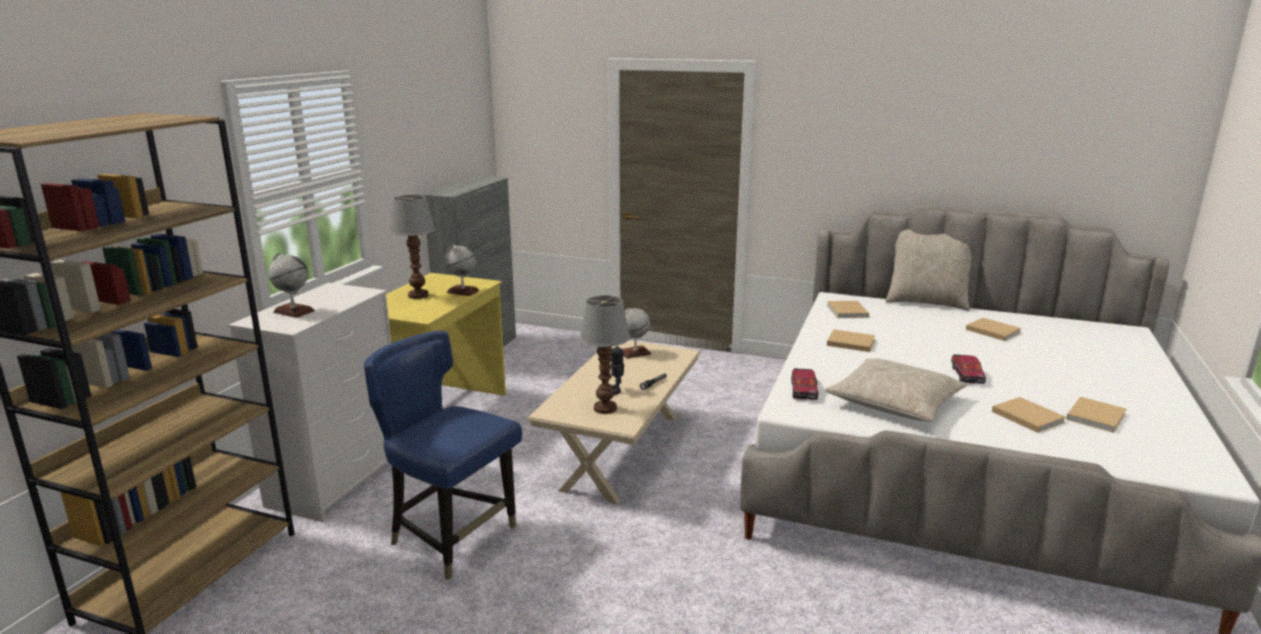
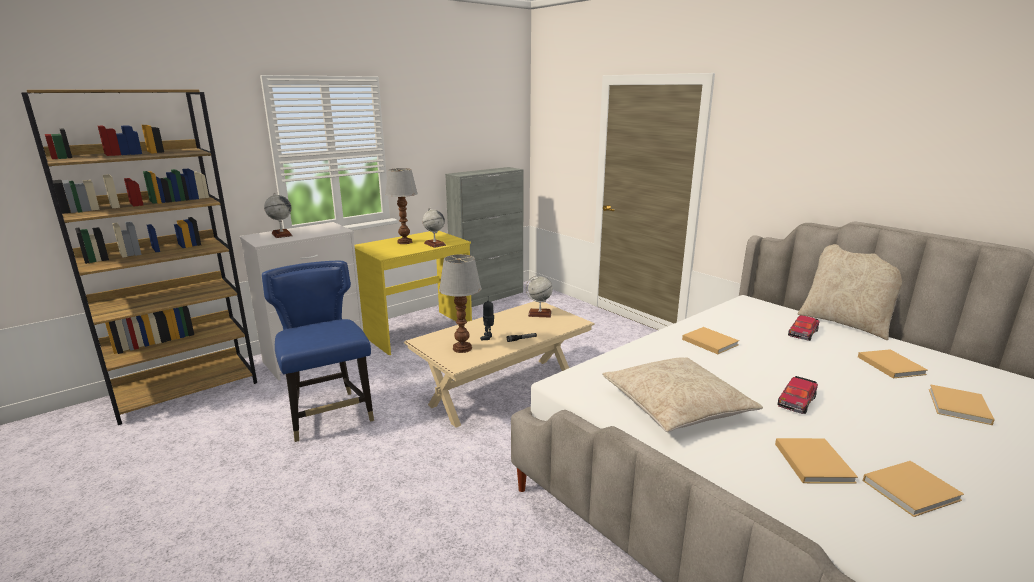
camera: 30 degrees right, 0 degrees up
toy car [791,369,818,400] -> toy car moved to [788,315,820,341]
beige book [827,301,869,318] -> beige book moved to [929,384,995,425]

